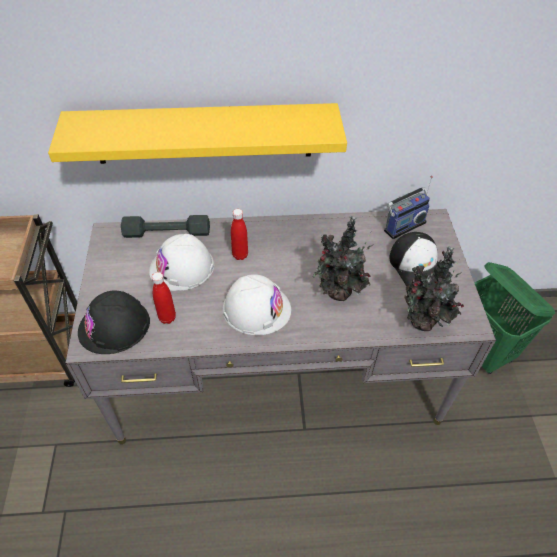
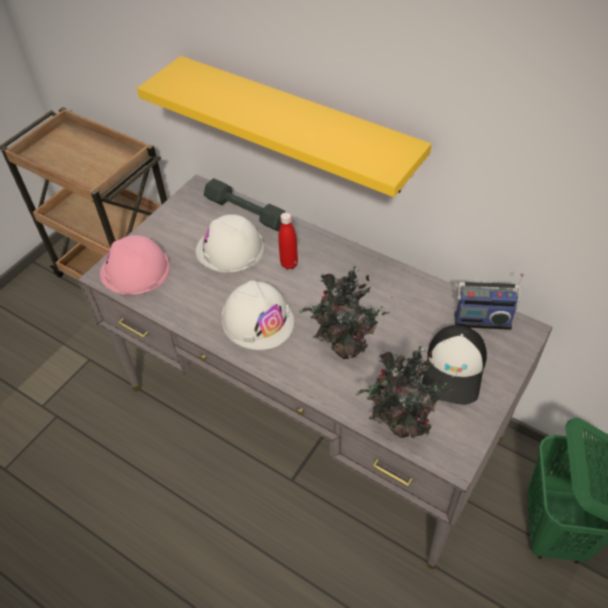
camera: 40 degrees right, 0 degrees up
black hard hat [78,291,150,354] -> pink hard hat [100,235,170,295]
red bottle [152,272,176,324] -> none

